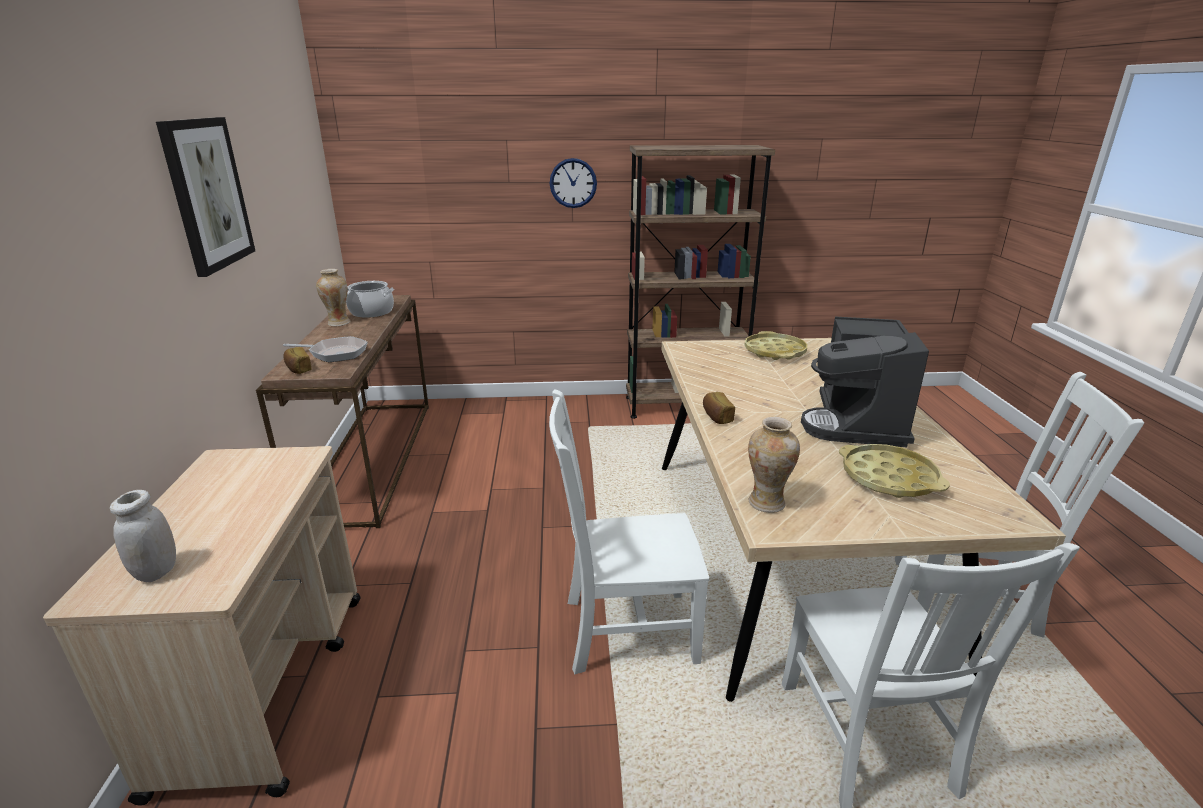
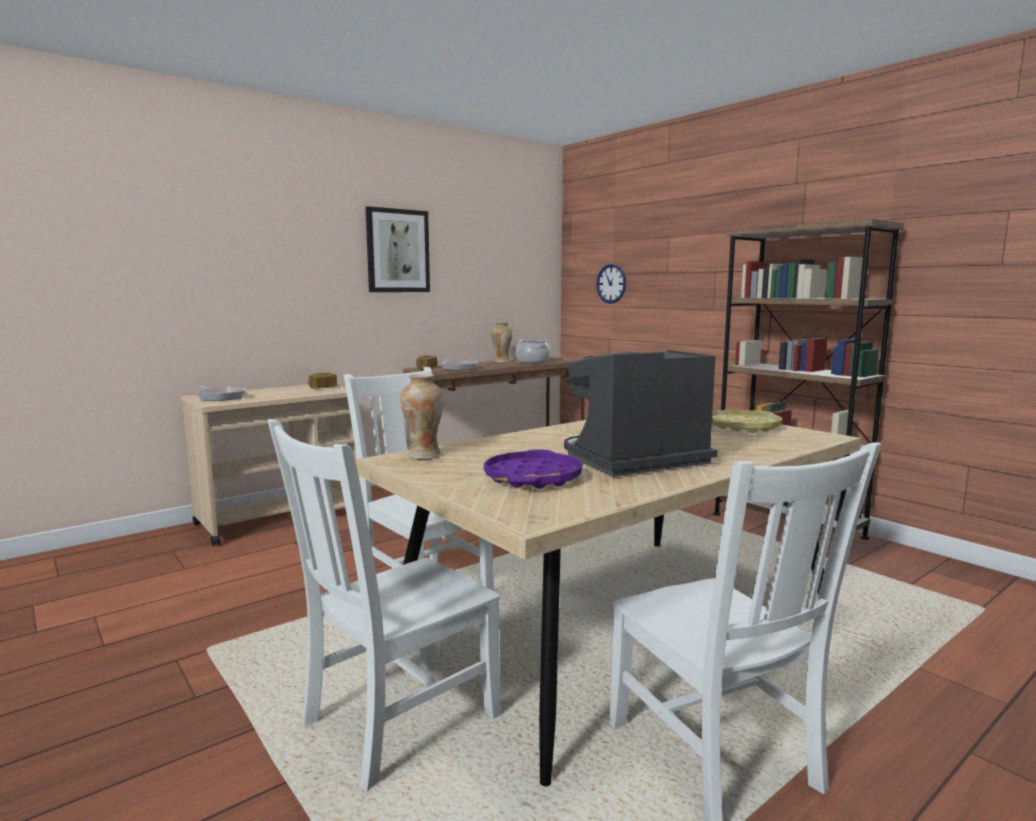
camera: 55 degrees right, 15 degrees down
white jar [110,490,176,582] -> frying pan [197,386,246,401]
wall clock [550,158,597,208] -> wall clock moved to [596,264,626,304]
bread [703,392,735,424] -> bread moved to [308,373,337,389]
yellow tray [839,444,950,498] -> purple tray [484,449,582,489]

